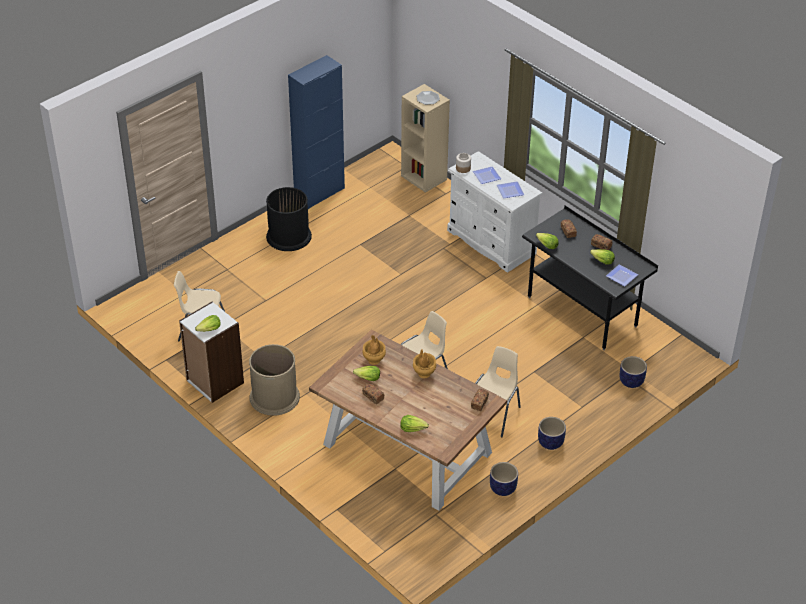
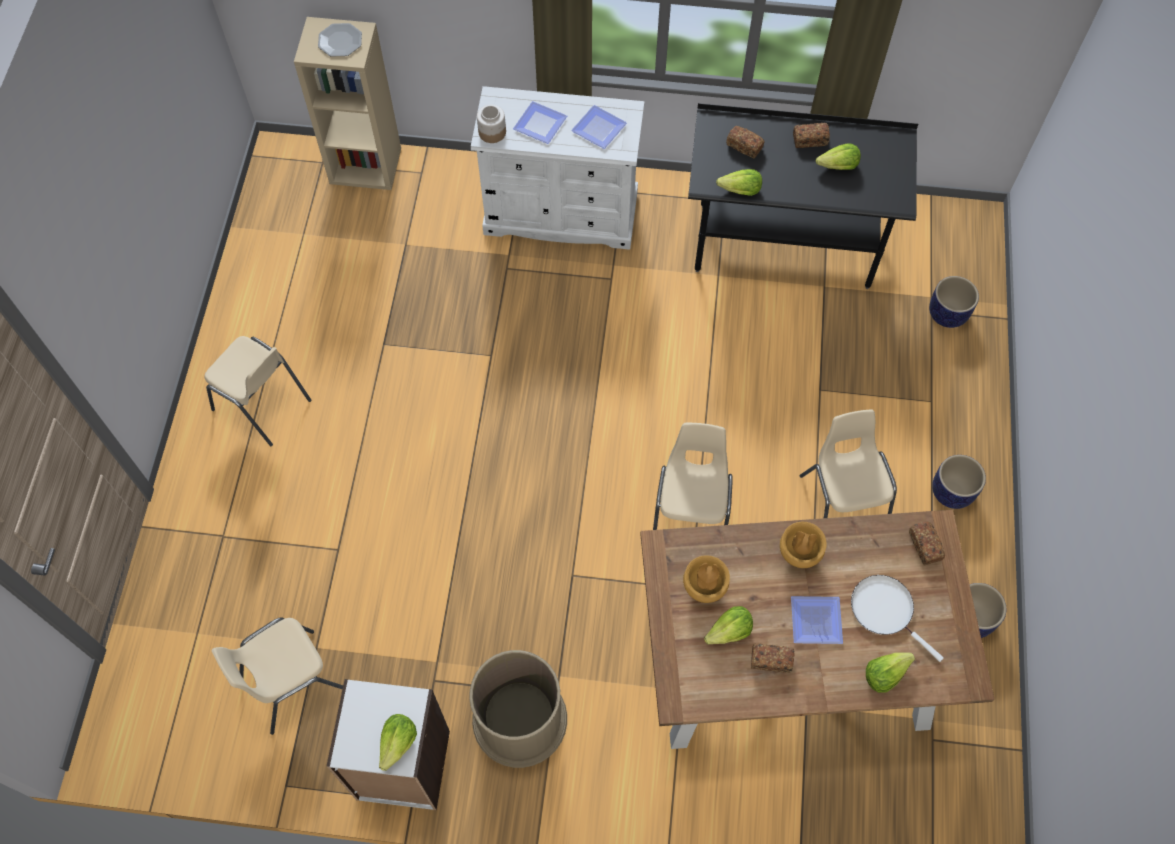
camera: 40 degrees left, 20 degrees up
black trash can [266,187,312,251] -> beige chair [204,336,312,446]
blue cabinet [288,55,345,209] -> none
plate [606,264,638,286] -> plate moved to [791,596,843,644]
none -> white frying pan [851,575,944,662]

